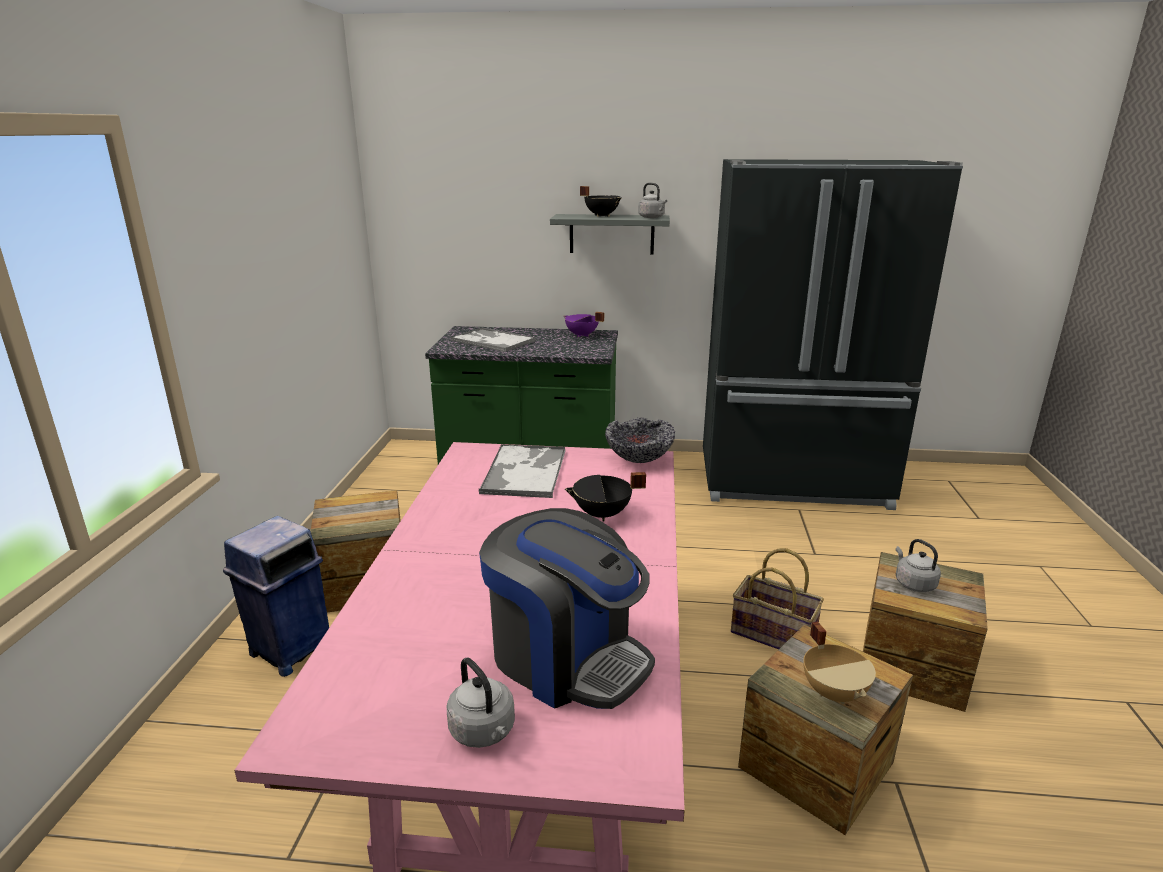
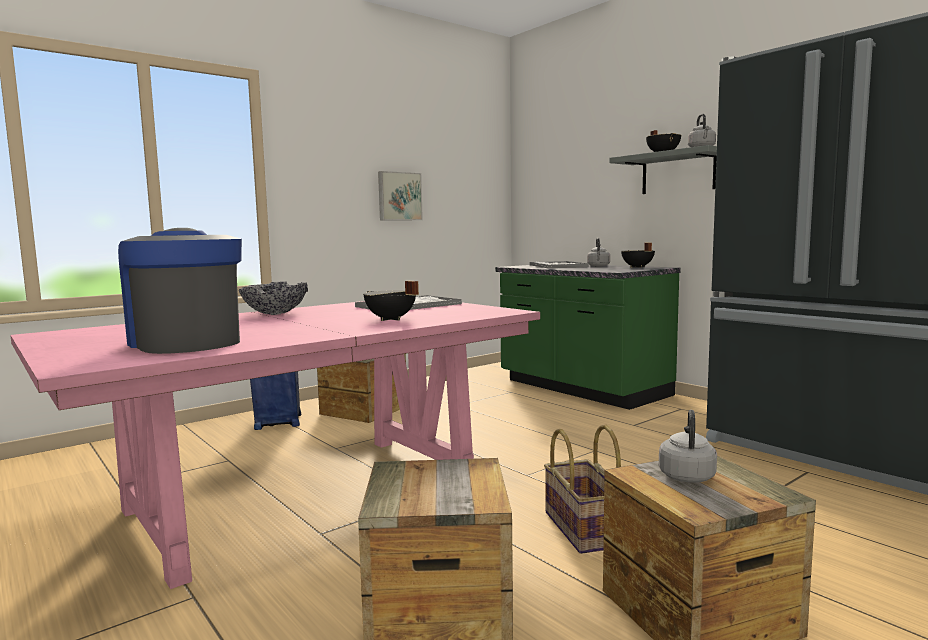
camera: 45 degrees right, 15 degrees down
grey kettle [447,658,515,748] -> grey kettle moved to [587,238,610,267]
coffee machine [479,508,655,709] -> coffee machine turned 150 degrees clockwise [118,228,242,354]
purple cooking pot [564,312,604,337] -> black cooking pot [621,243,655,268]
bowl [605,417,675,463] -> bowl moved to [239,281,308,315]
beige cooking pot [803,622,876,705] -> none
none -> picture [378,171,423,220]

